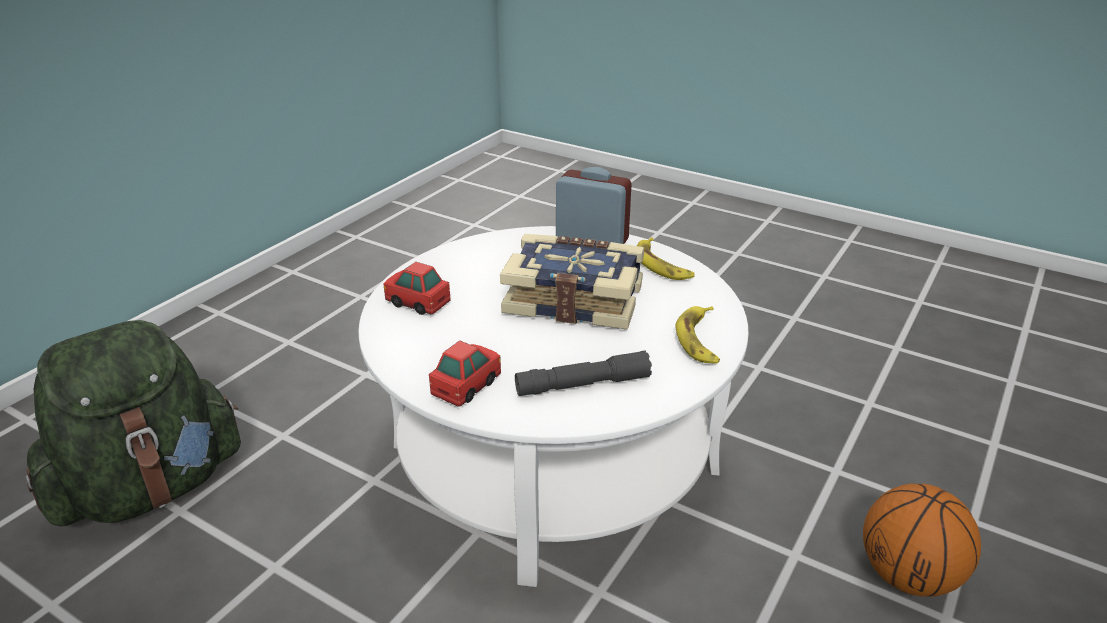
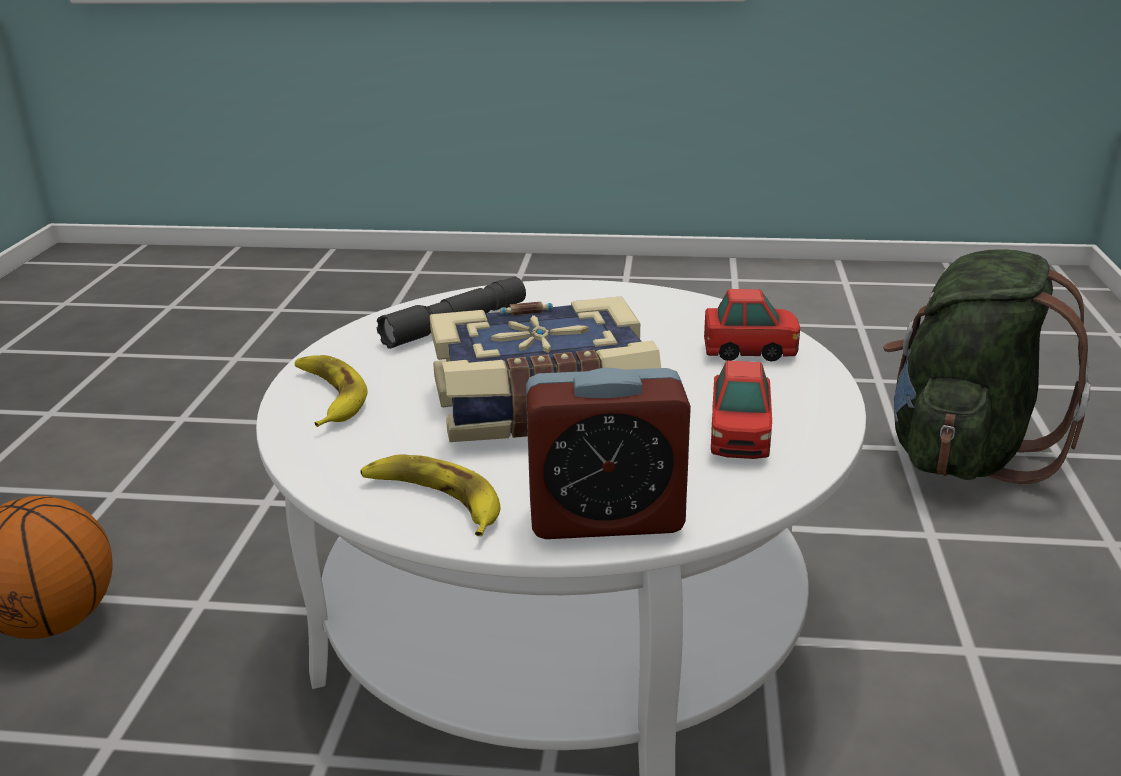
camera: 155 degrees right, 5 degrees down
toy car [429,341,501,406] -> toy car moved to [711,361,772,459]

